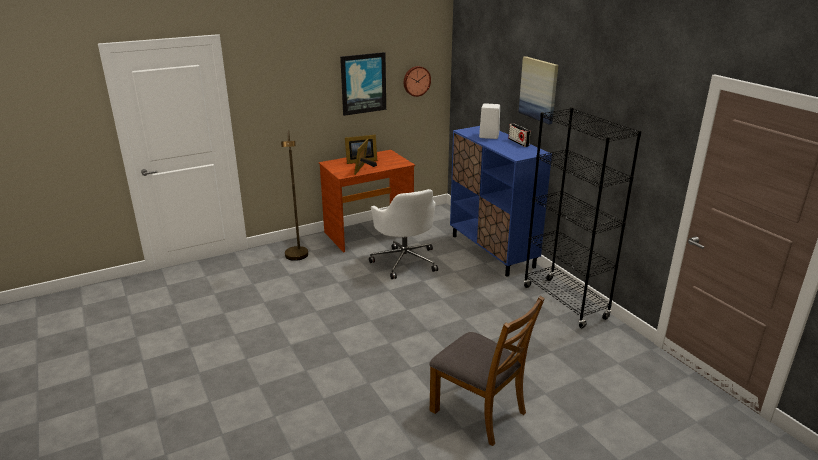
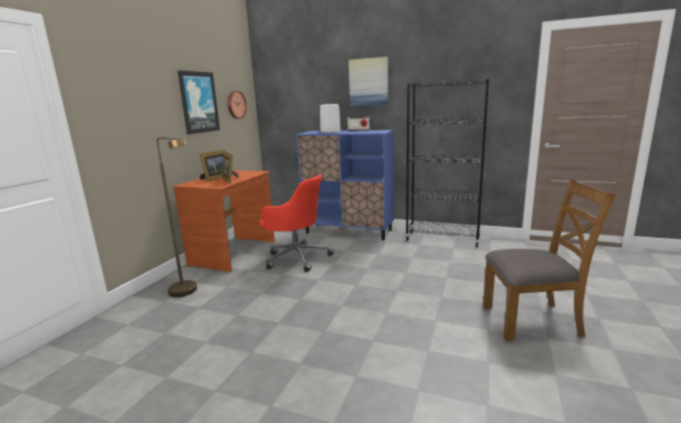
camera: 40 degrees left, 10 degrees down
white office chair [369,189,438,279] -> red office chair [259,175,334,272]

